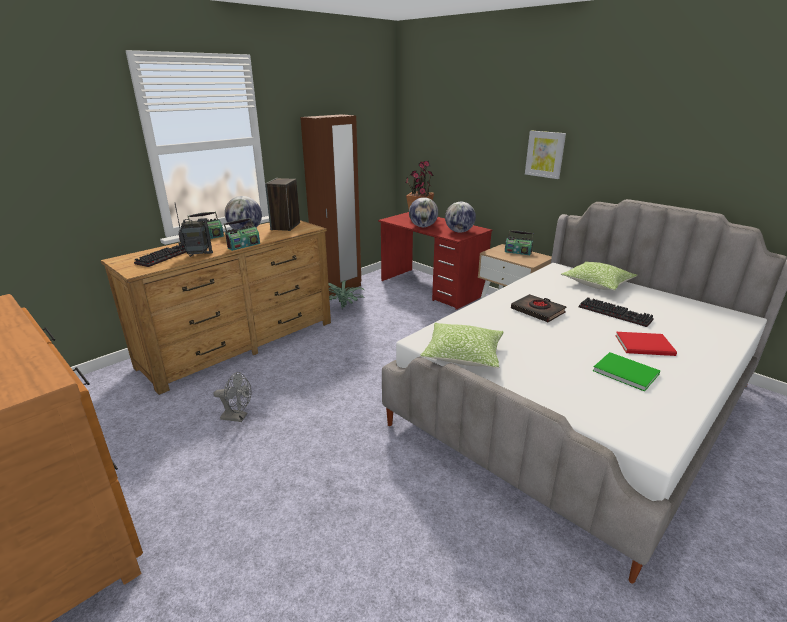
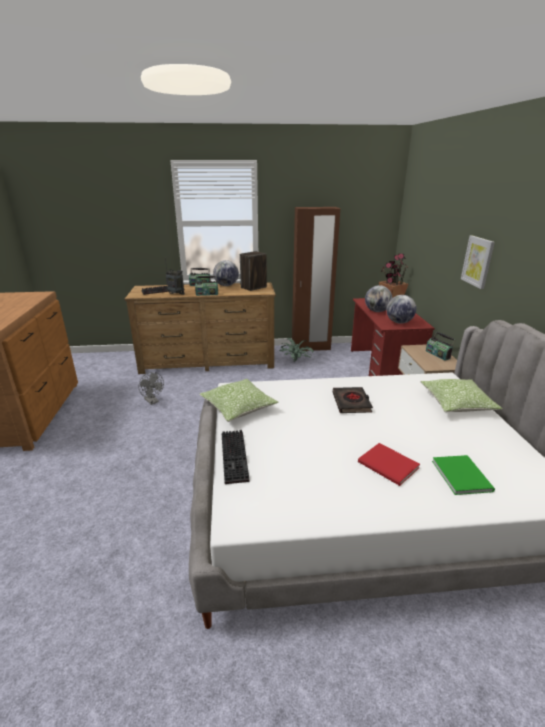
camera: 40 degrees right, 0 degrees up
keyboard [579,297,654,327] -> keyboard moved to [222,430,250,484]
green book [593,352,660,391] -> green book moved to [432,455,495,495]

